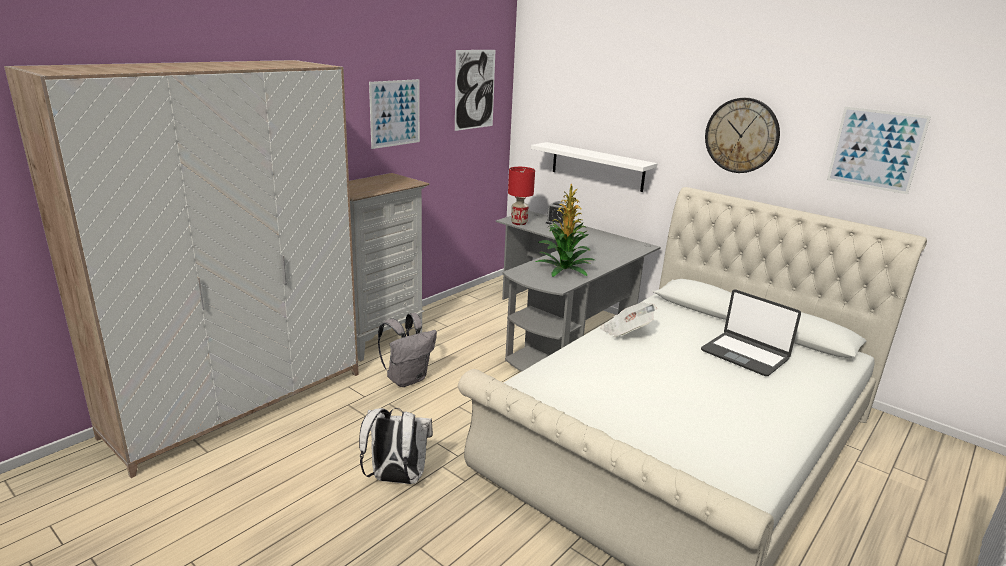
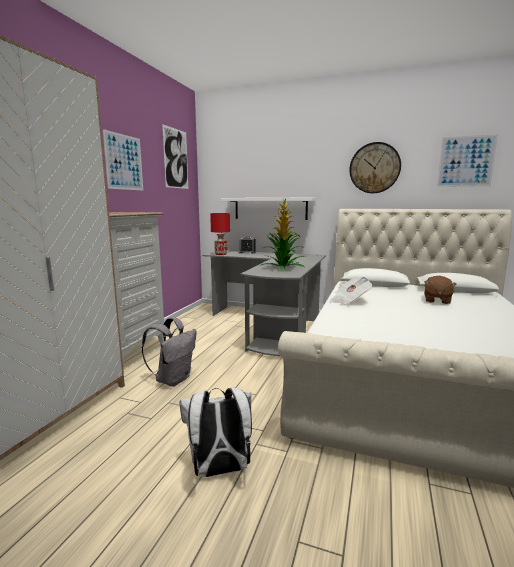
camera: 20 degrees left, 10 degrees down
laptop [701,289,801,376] -> brown plush toy [424,276,457,304]

